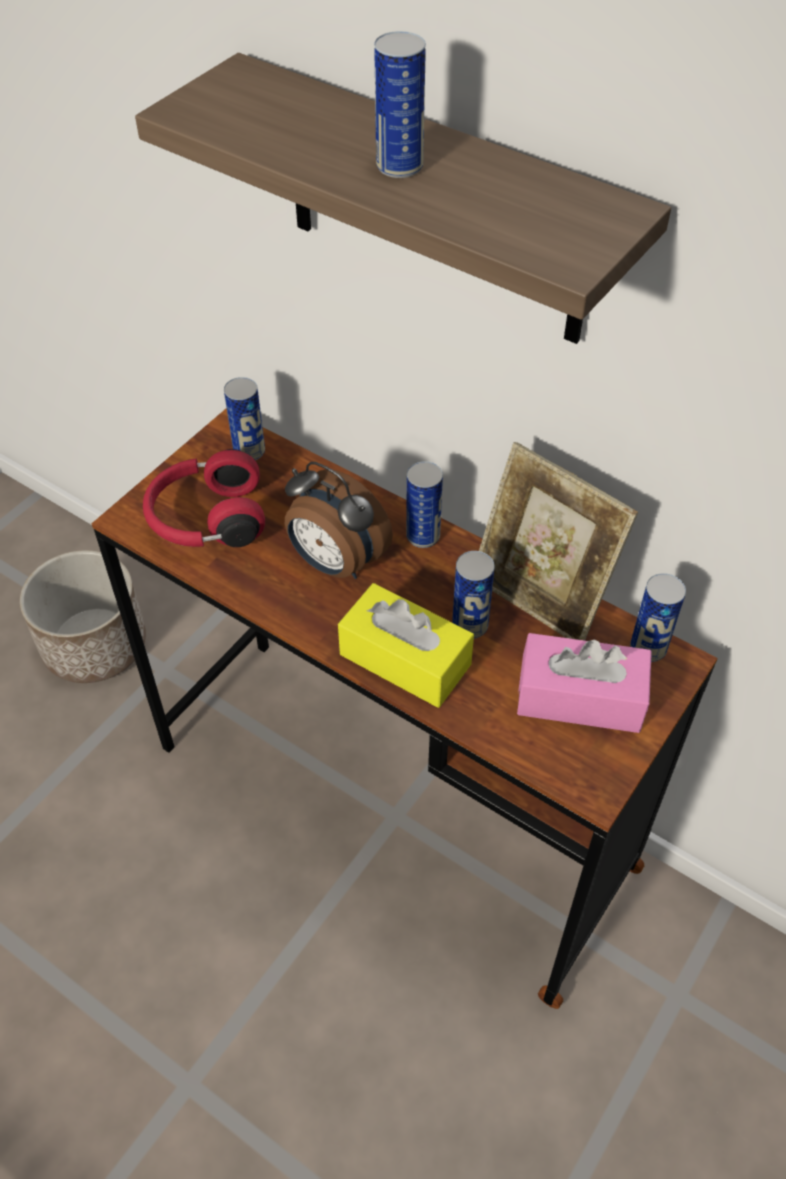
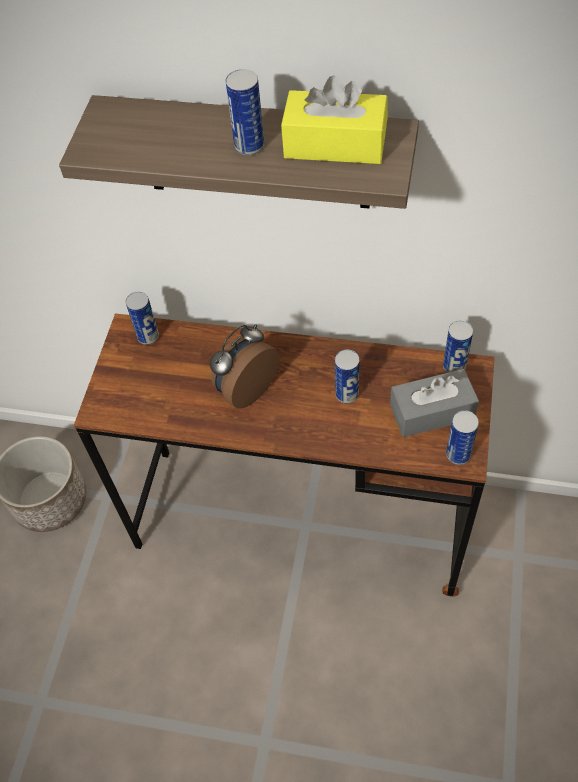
camera: 20 degrees left, 5 degrees up
red headphones [143,449,265,547] -> none
alarm clock [285,462,393,579] -> alarm clock turned 120 degrees clockwise [210,324,280,409]
yellow tissue box [338,583,474,708] -> yellow tissue box moved to [281,75,388,164]
can [406,461,443,548] -> can moved to [446,411,479,465]
picture frame [479,442,638,641] -> none
pink tissue box [517,633,652,733] -> grey tissue box [390,369,479,437]

